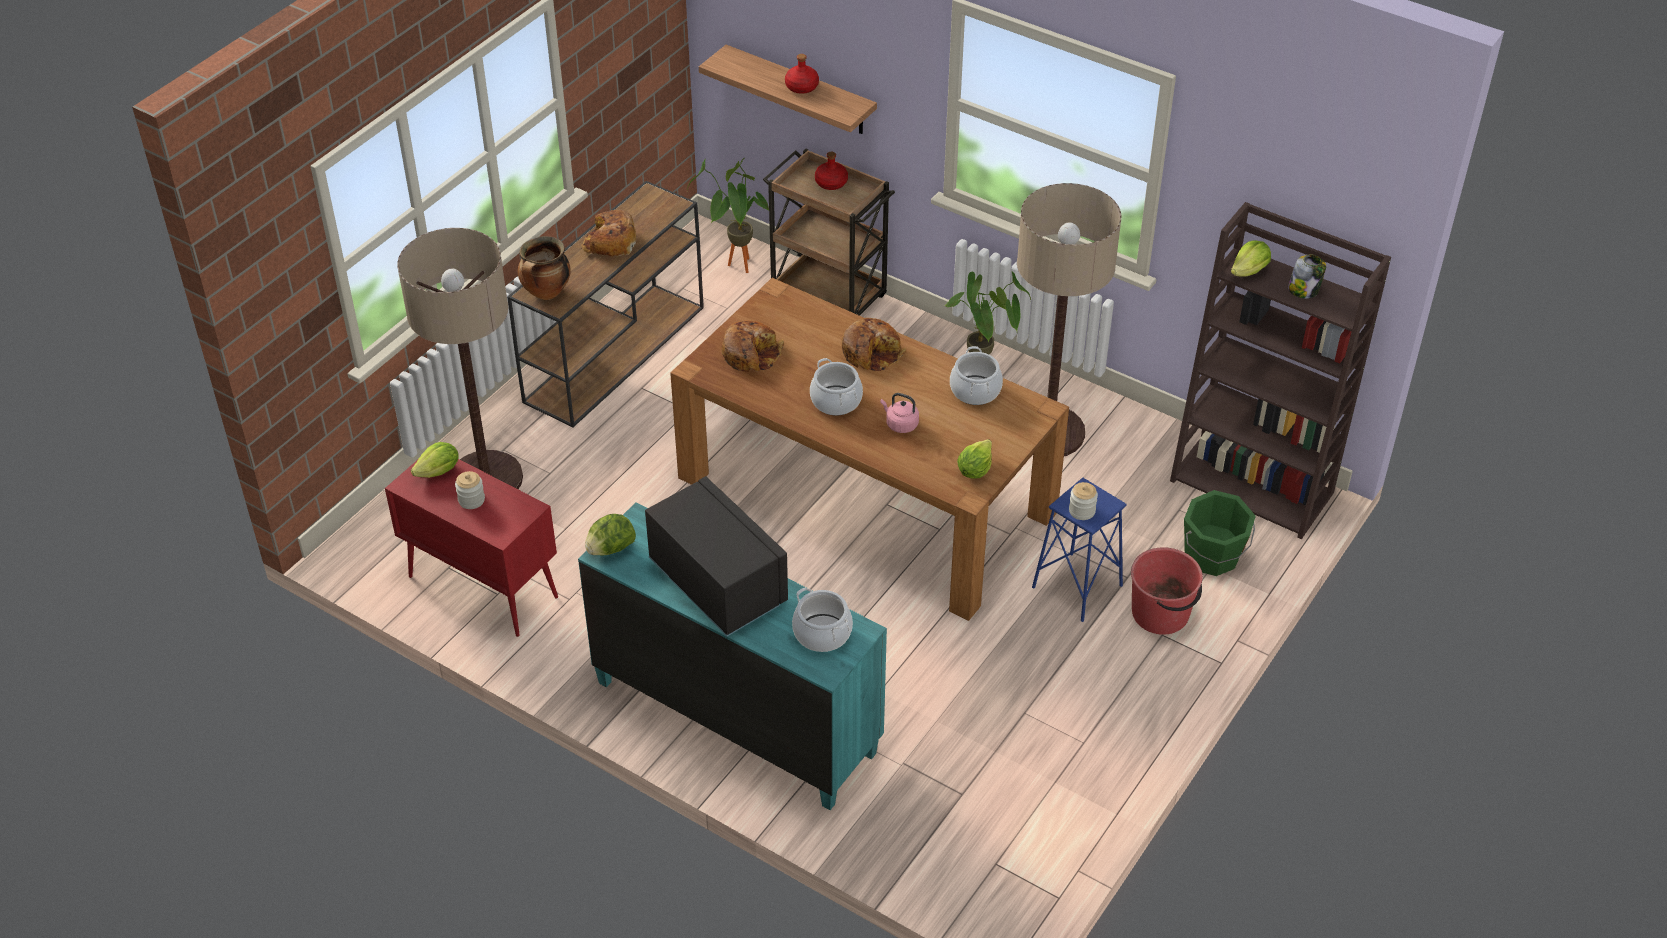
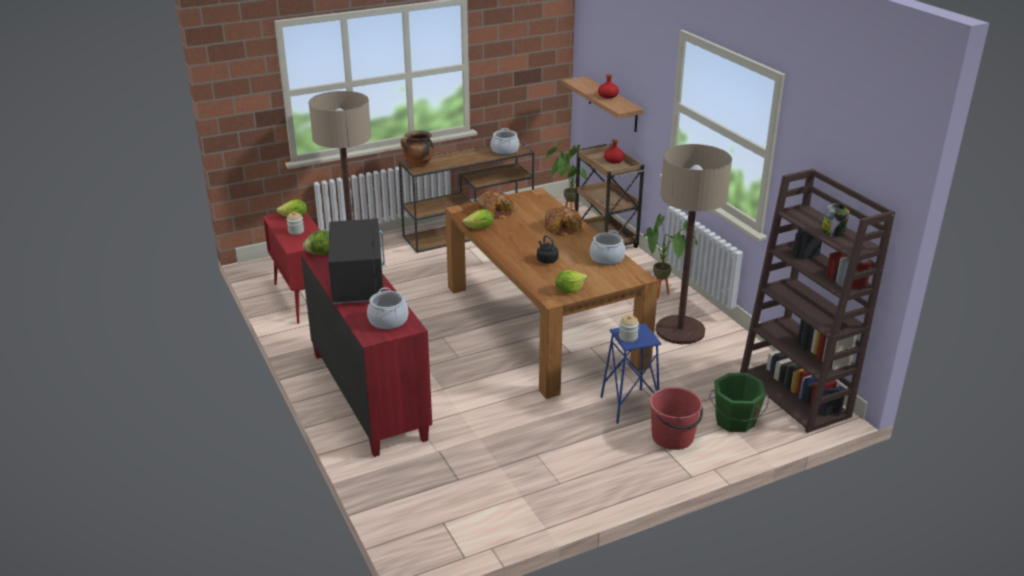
camera: 30 degrees right, 15 degrees down
turquoise dresser [578,502,887,810] -> red dresser [301,252,432,457]
bread [581,210,637,257] -> none
cooking pot [810,358,863,416] -> cooking pot moved to [491,128,519,155]
pink kettle [880,393,919,433] -> black kettle [537,235,559,264]
lettuce [1231,240,1271,277] -> lettuce moved to [462,209,494,229]

